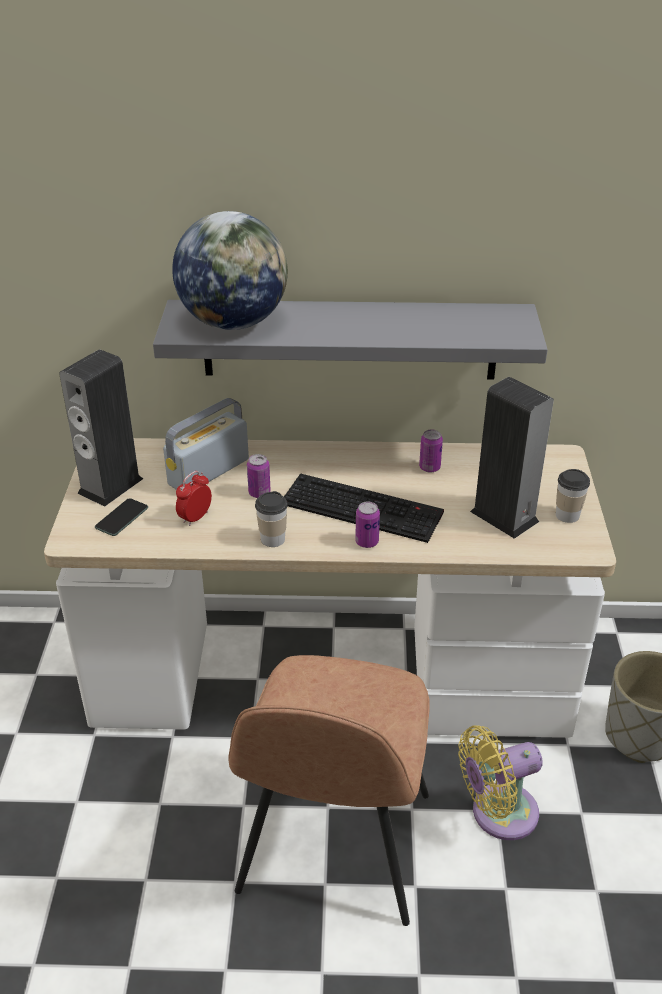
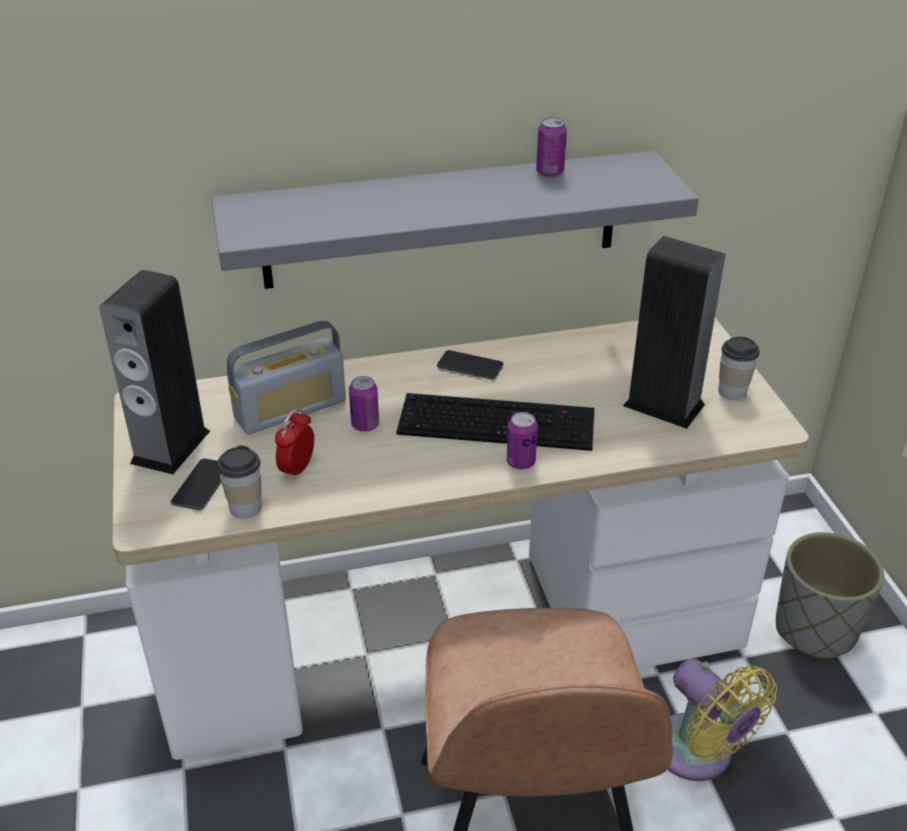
camera: 15 degrees left, 0 degrees up
radio [163,398,249,490] -> radio turned 150 degrees counterclockwise [227,321,346,434]
globe [172,211,288,330] -> none
cup [255,491,288,547] -> cup moved to [217,446,262,518]
can [419,430,443,473] -> can moved to [536,118,567,177]
yellow fan [458,725,543,840] -> yellow fan turned 90 degrees counterclockwise [667,659,777,781]
none -> phone [437,350,504,379]

